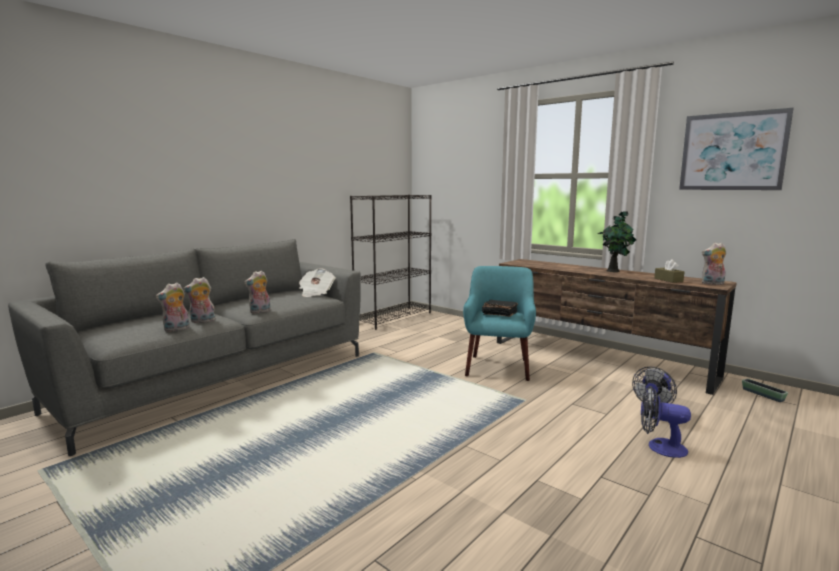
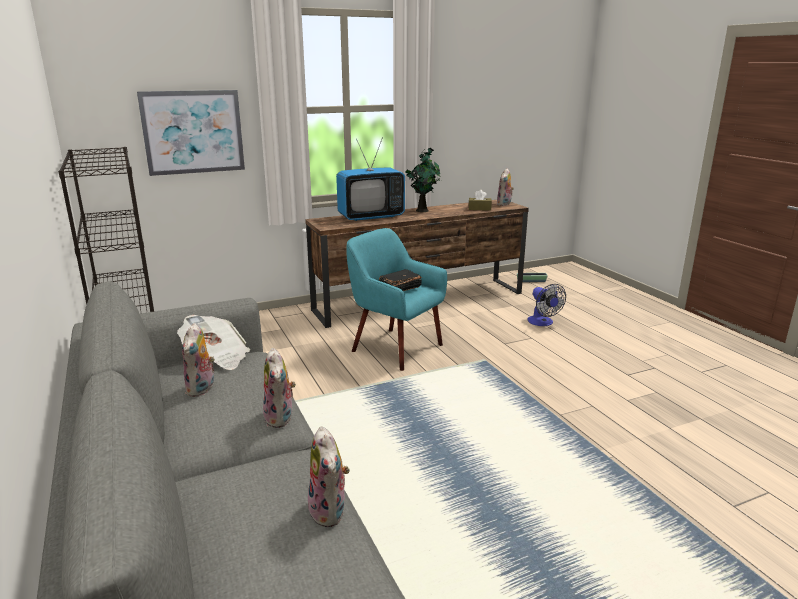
camera: 65 degrees left, 10 degrees up
plush toy [183,277,216,323] -> plush toy moved to [182,323,215,397]
fan [641,386,691,458] -> none
picture [679,108,794,190] -> picture moved to [137,90,245,176]
none -> television [336,137,405,221]

